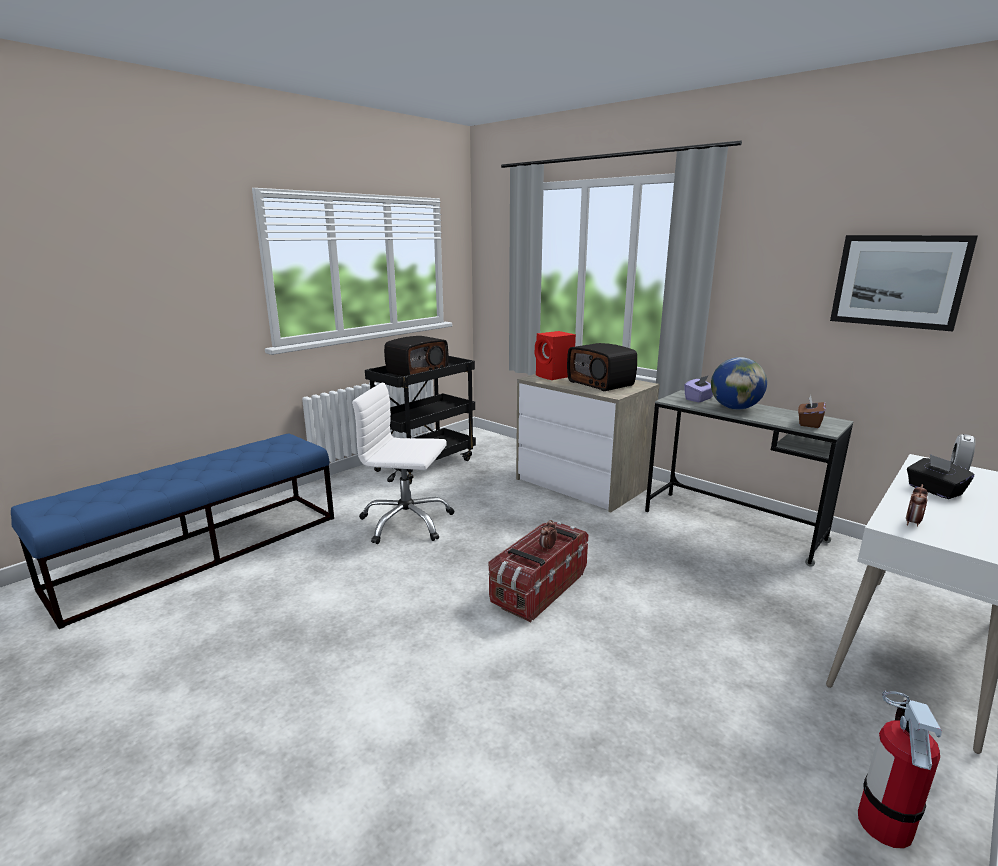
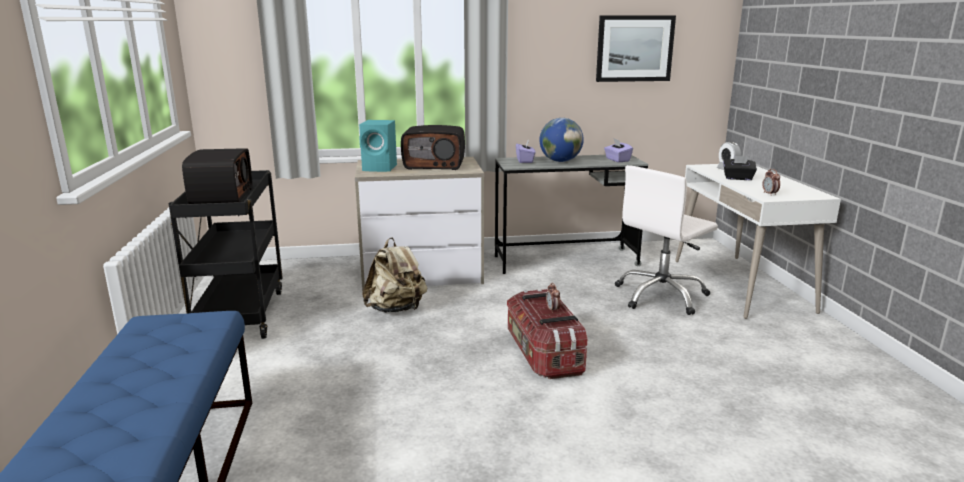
camera: 50 degrees left, 0 degrees up
white office chair [352,383,454,544] -> white office chair moved to [615,165,718,315]
red speaker [535,331,576,380] -> turquoise speaker [359,120,397,172]
brown tissue box [798,395,826,428] -> purple tissue box [604,139,633,162]
fire extinguisher [858,690,942,849] -> none
none -> beige backpack [362,238,428,313]

